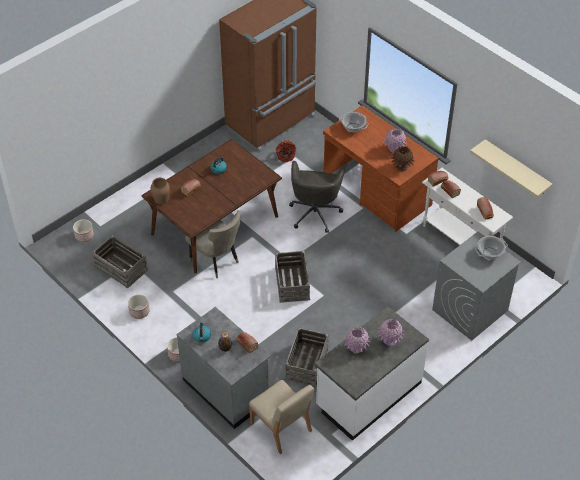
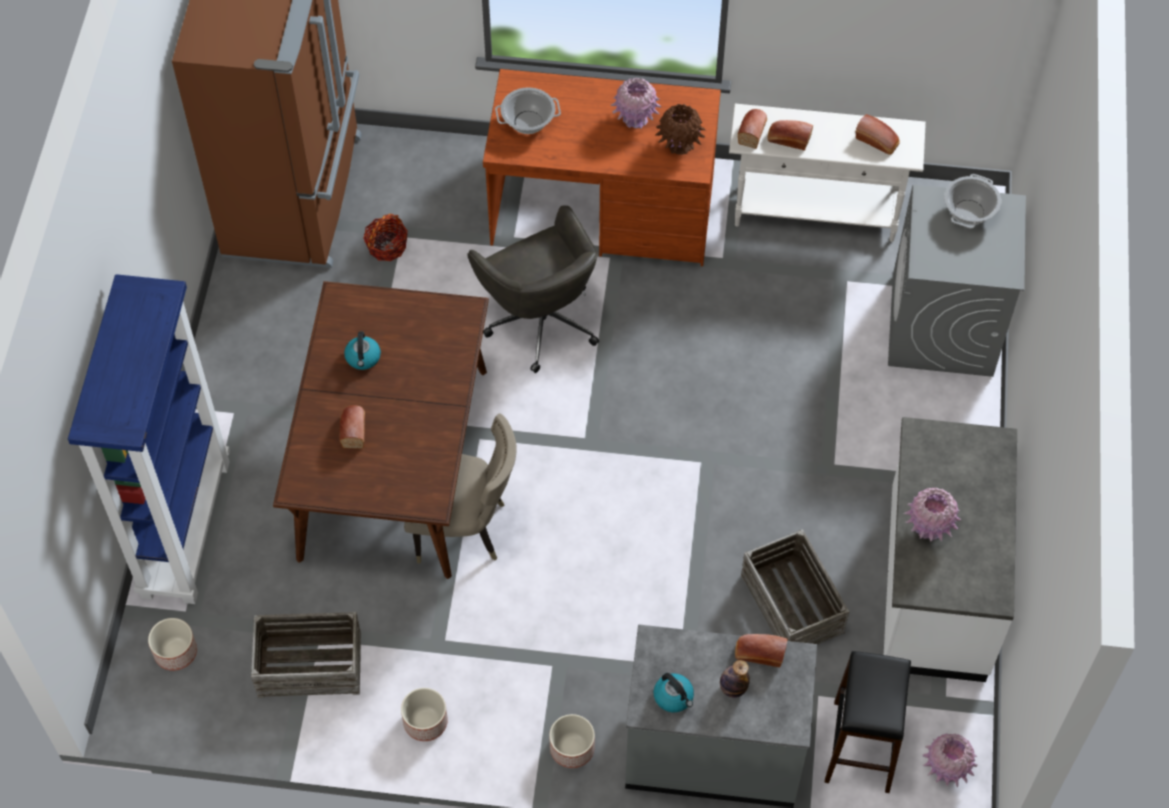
camera: 40 degrees left, 10 degrees up
brown vase [150,178,170,204] -> none
beige chair [249,380,314,454] -> black stool [825,651,911,793]
crate [275,251,310,303] -> none
pink vase [377,319,404,346] -> pink vase moved to [923,733,977,787]
beige shelf [470,139,553,198] -> none
none -> blue bookcase [68,274,230,604]

